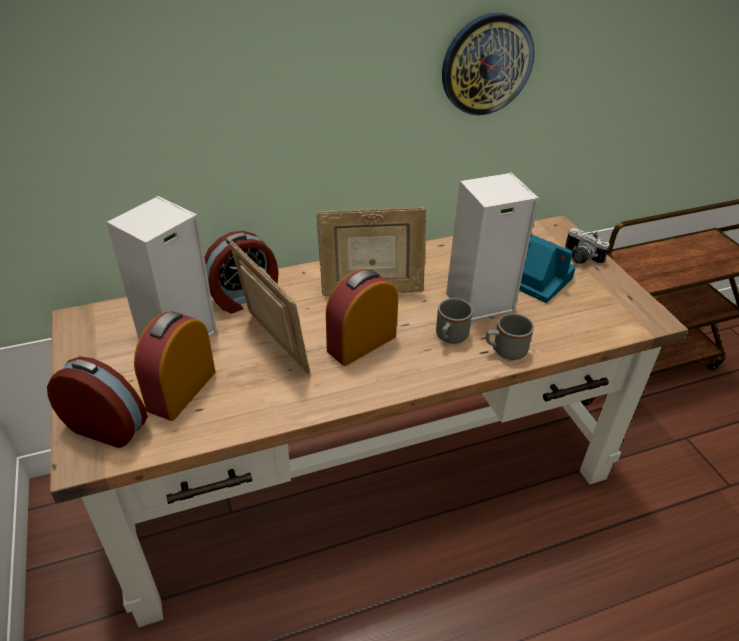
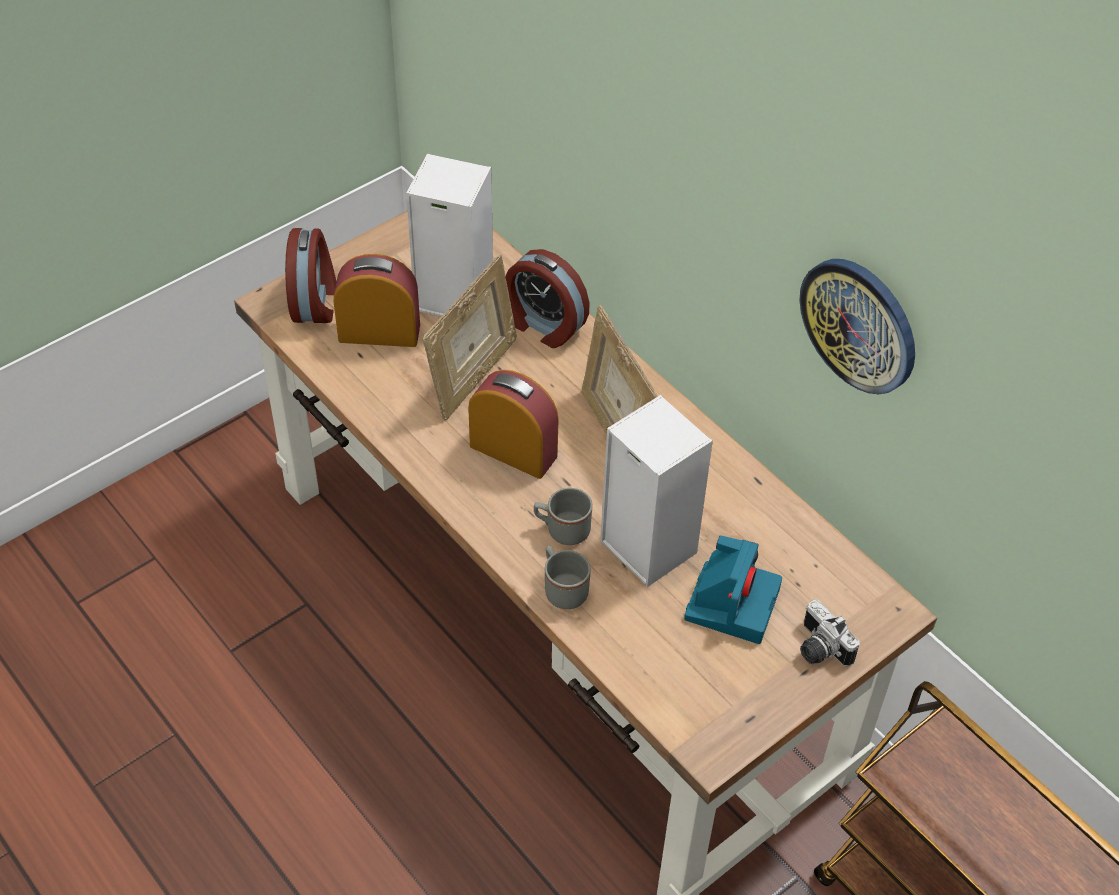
camera: 70 degrees right, 10 degrees up
camera [565,228,610,264] -> camera turned 60 degrees counterclockwise [800,599,860,666]

